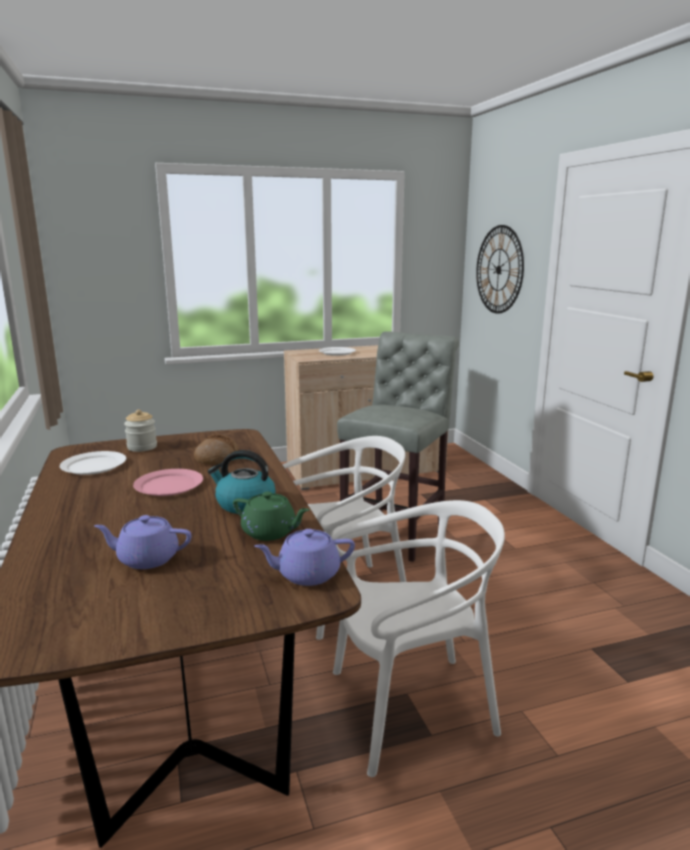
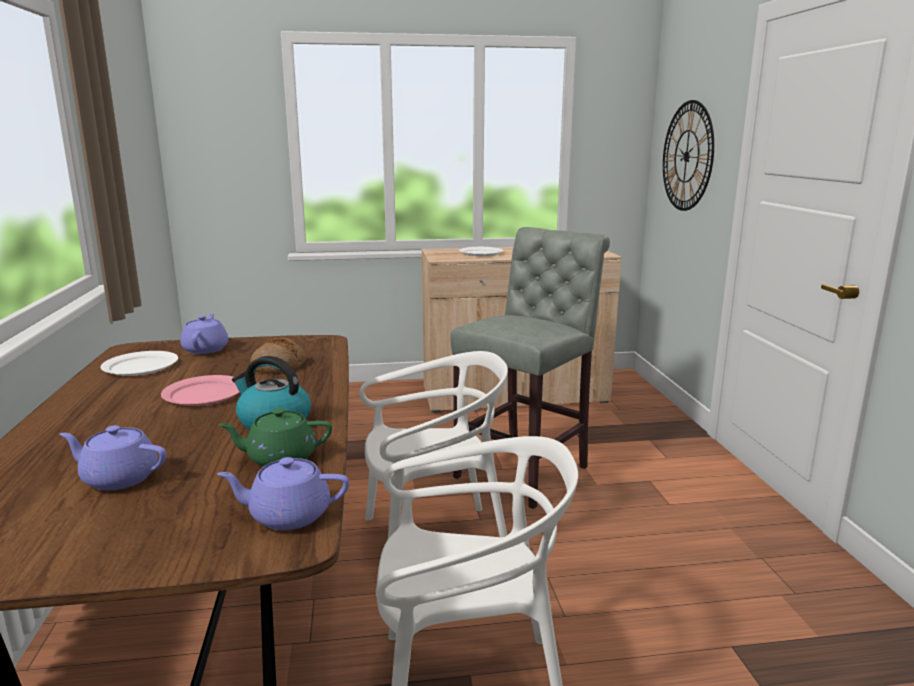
camera: 10 degrees right, 0 degrees up
jar [124,409,157,452] -> purple teapot [180,313,228,354]
green teapot [233,492,310,541] -> green teapot turned 135 degrees clockwise [218,408,332,467]

